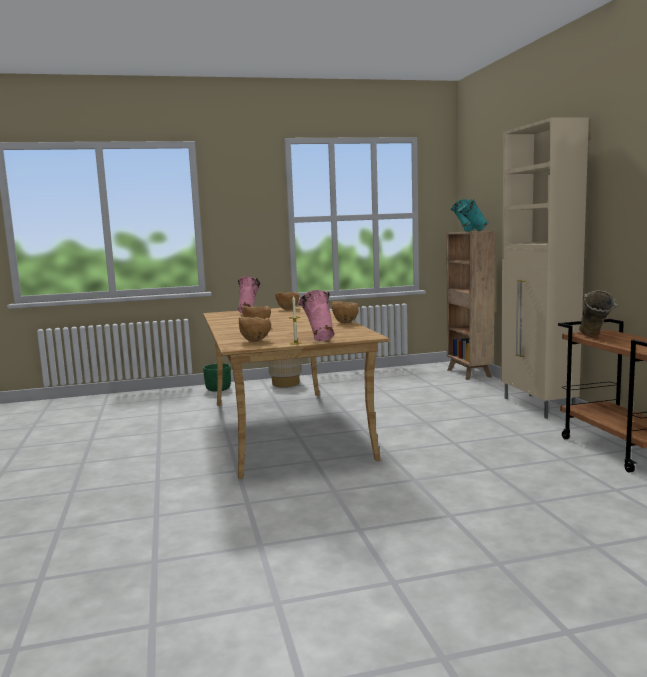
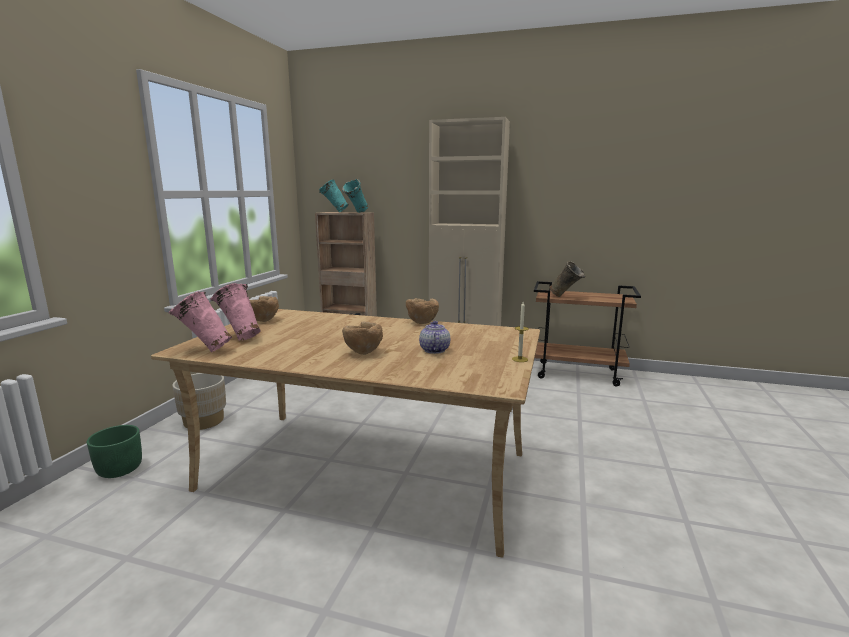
camera: 60 degrees left, 5 degrees up
brown bowl [239,317,271,342] -> none
pink vase [298,290,334,341] -> pink vase moved to [168,291,232,352]
none -> teapot [419,321,450,354]

